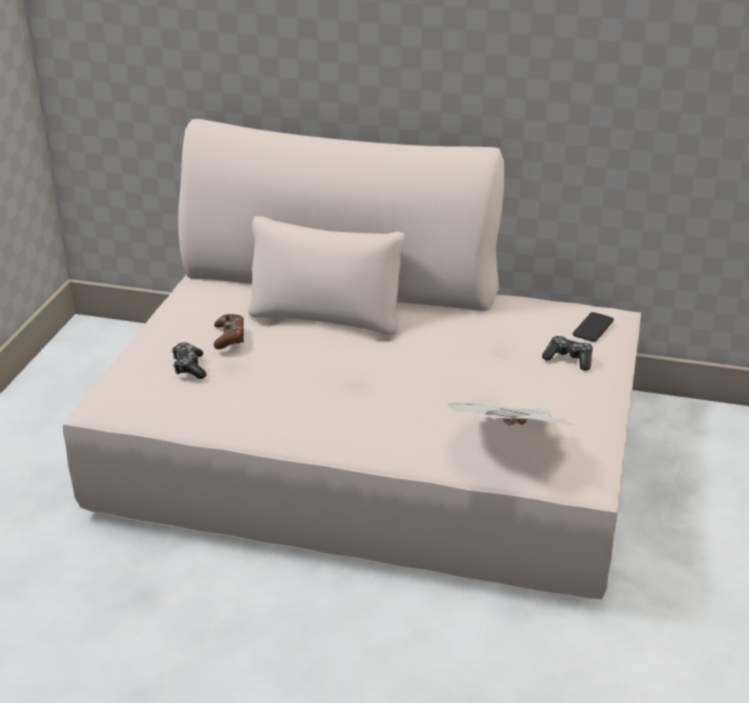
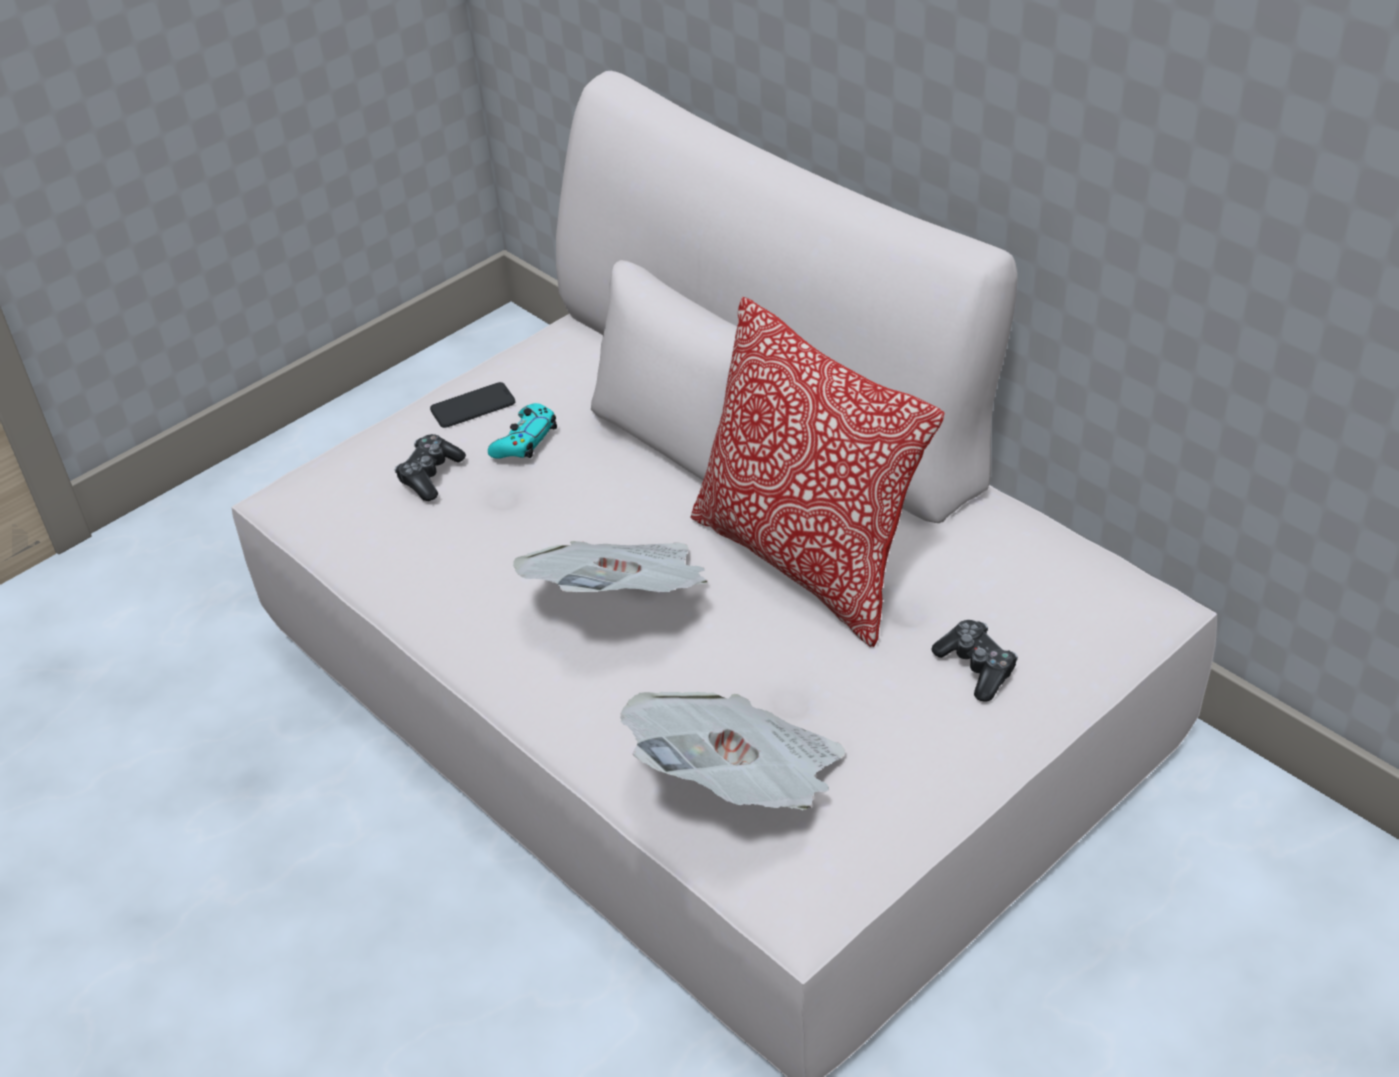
camera: 35 degrees right, 10 degrees up
brown game controller [214,314,244,349] -> turquoise game controller [488,403,557,459]
phone [573,312,614,342] -> phone moved to [430,382,515,428]
none -> newspaper [513,541,707,592]
none -> pillow [690,297,945,647]

